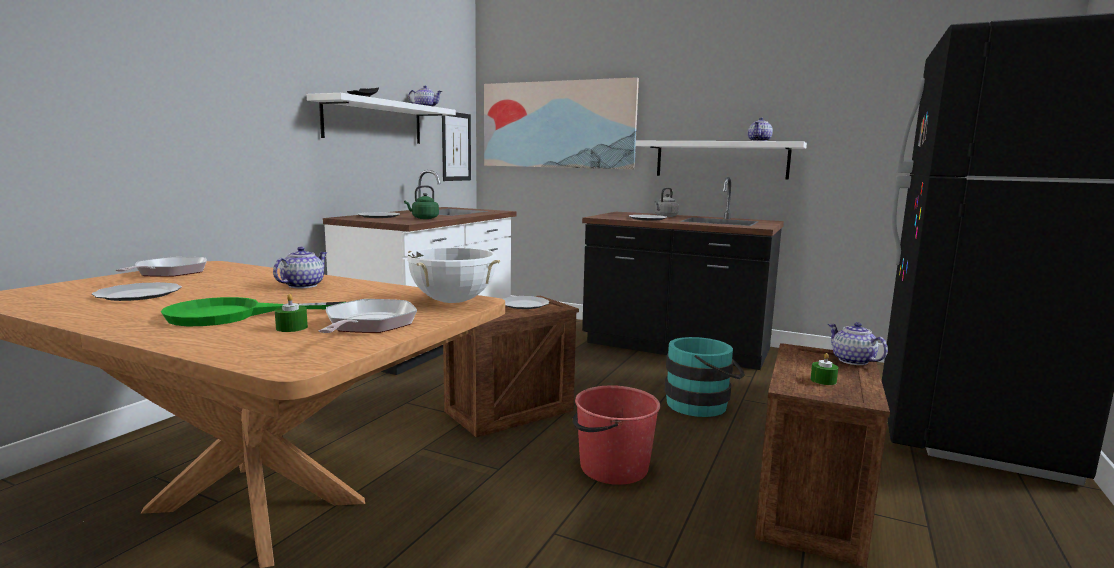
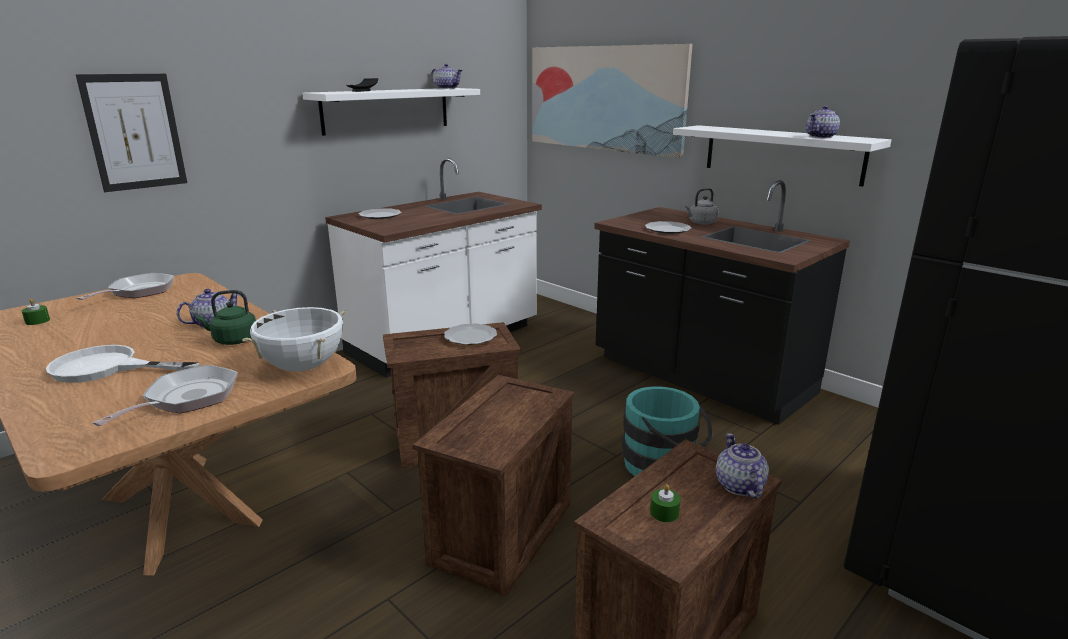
camera: 20 degrees right, 10 degrees up
plate [92,282,182,301] -> none
green frying pan [161,297,344,326] -> white frying pan [46,345,200,383]
green candle [275,294,308,332] -> green candle moved to [22,298,50,325]
green kettle [404,185,439,219] -> green kettle moved to [196,290,256,345]
picture [442,112,471,181] -> picture moved to [76,74,187,192]
red bucket [572,385,660,485] -> crate [412,375,574,596]

